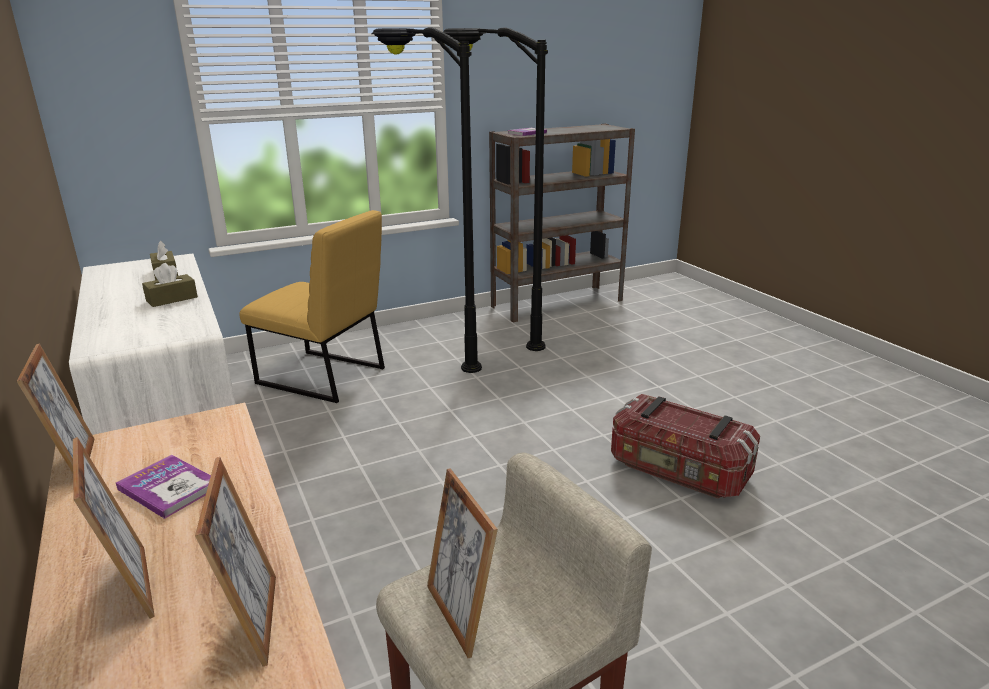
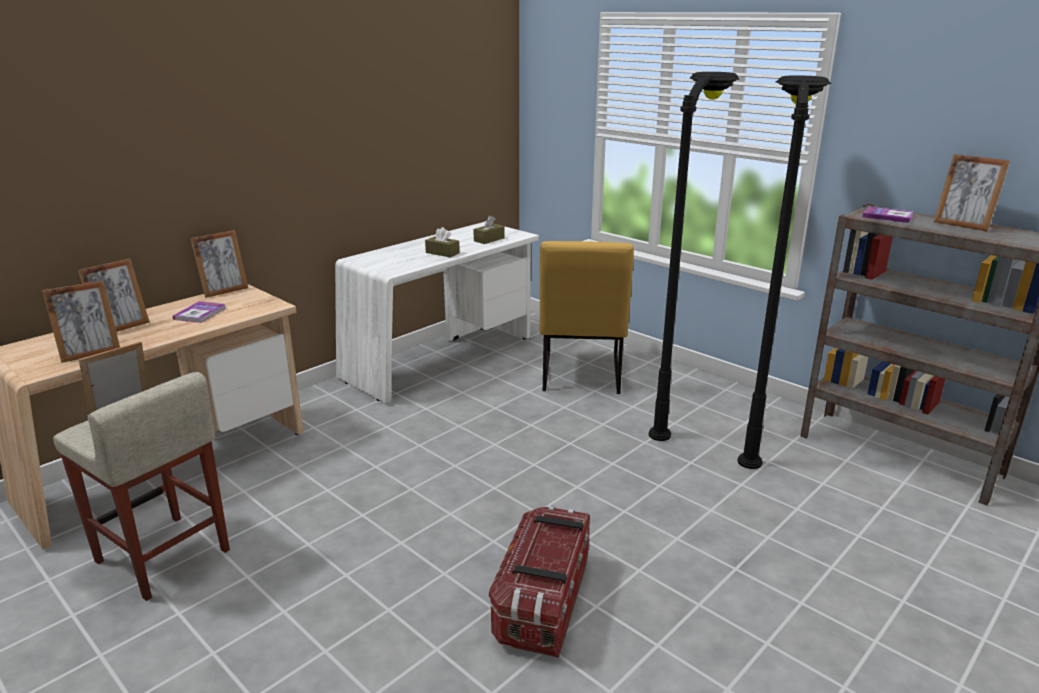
camera: 70 degrees right, 0 degrees up
none -> picture frame [934,154,1010,232]

